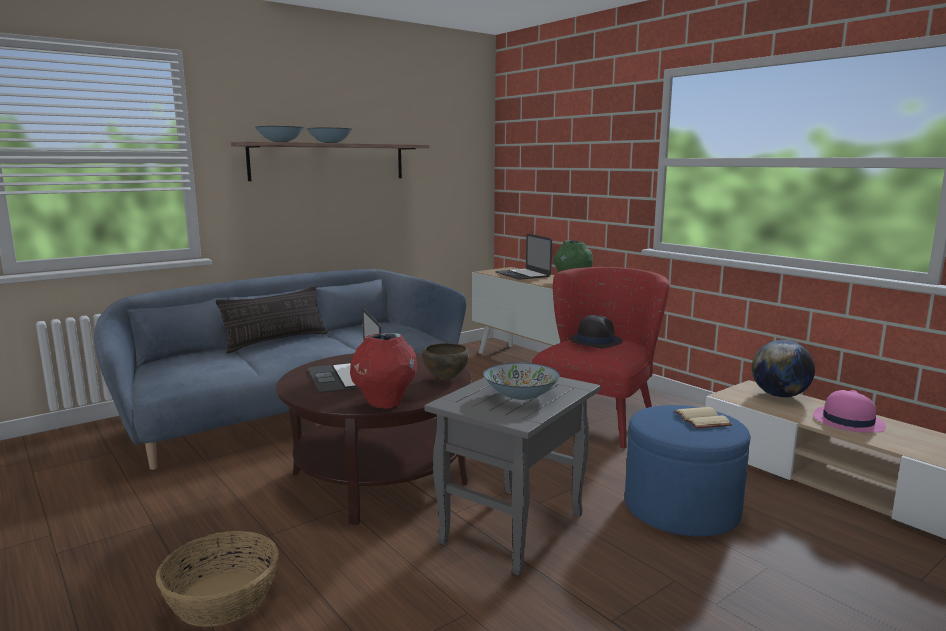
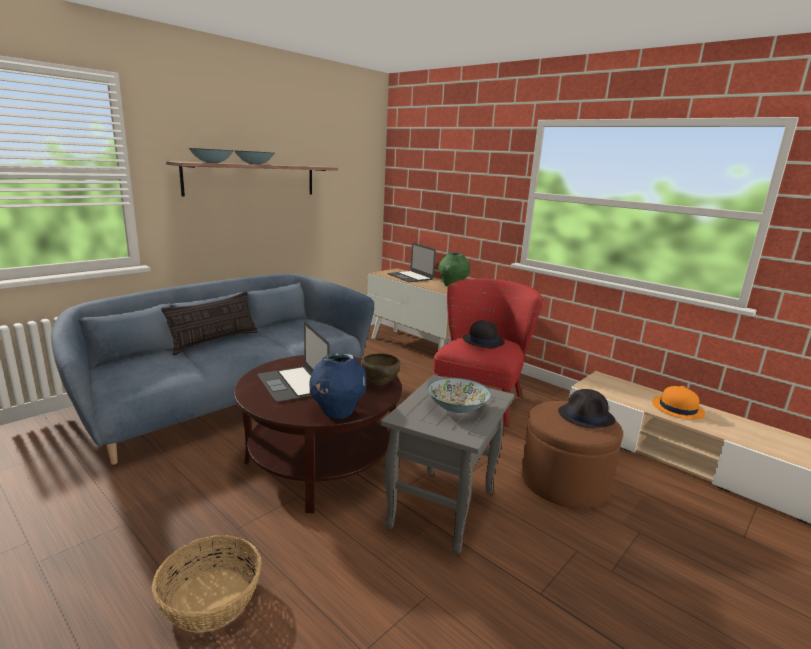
camera: 10 degrees left, 5 degrees up
red vase [350,333,417,409] -> blue vase [309,353,366,419]
blue ottoman [625,405,750,537] -> brown ottoman [521,401,623,508]
beige book [674,407,732,428] -> black hat [558,389,615,428]
globe [752,340,815,398] -> none
pink hat [813,390,886,432] -> orange hat [652,386,705,419]

